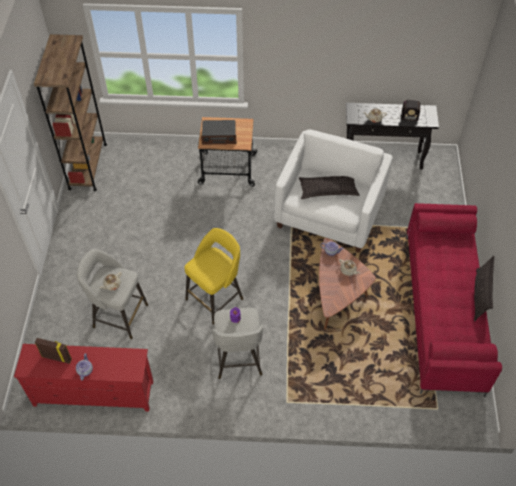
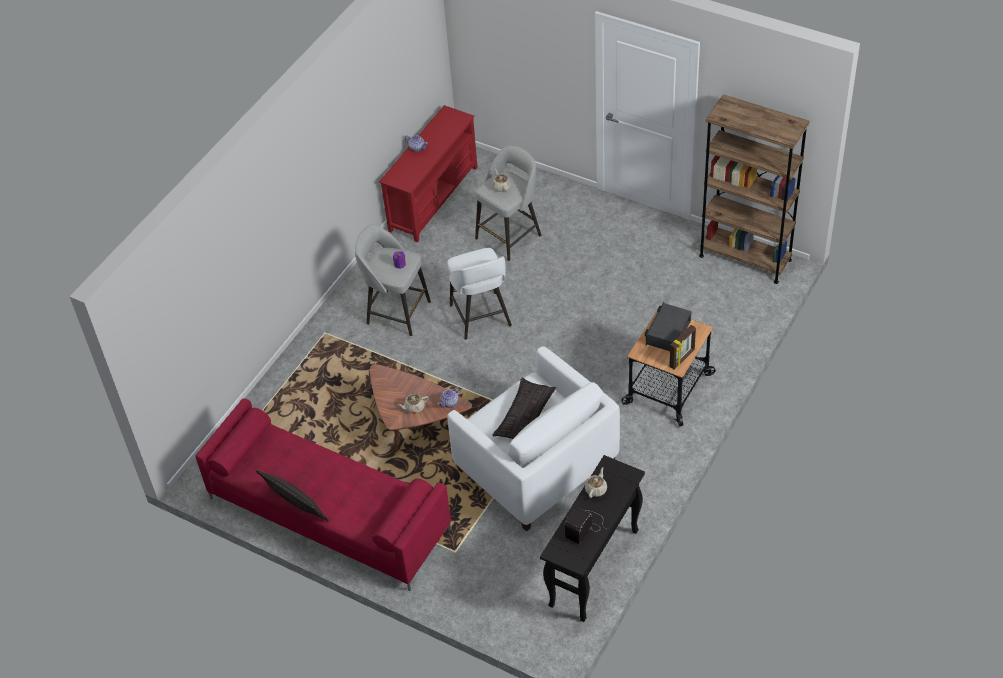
camera: 120 degrees right, 5 degrees down
picture frame [35,338,72,364] -> picture frame moved to [669,325,696,370]
yellow stool [184,228,243,325] -> white stool [447,248,512,339]

